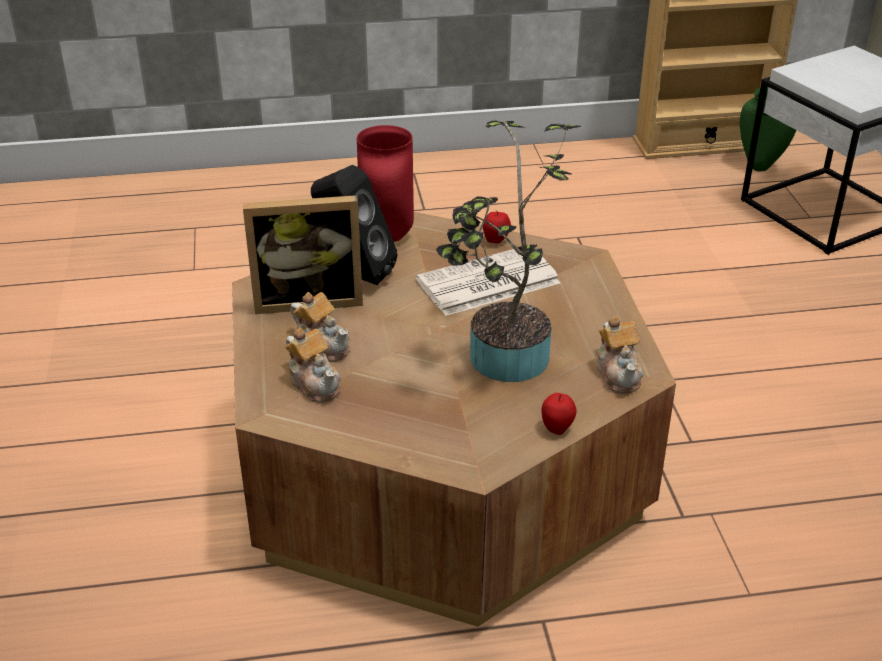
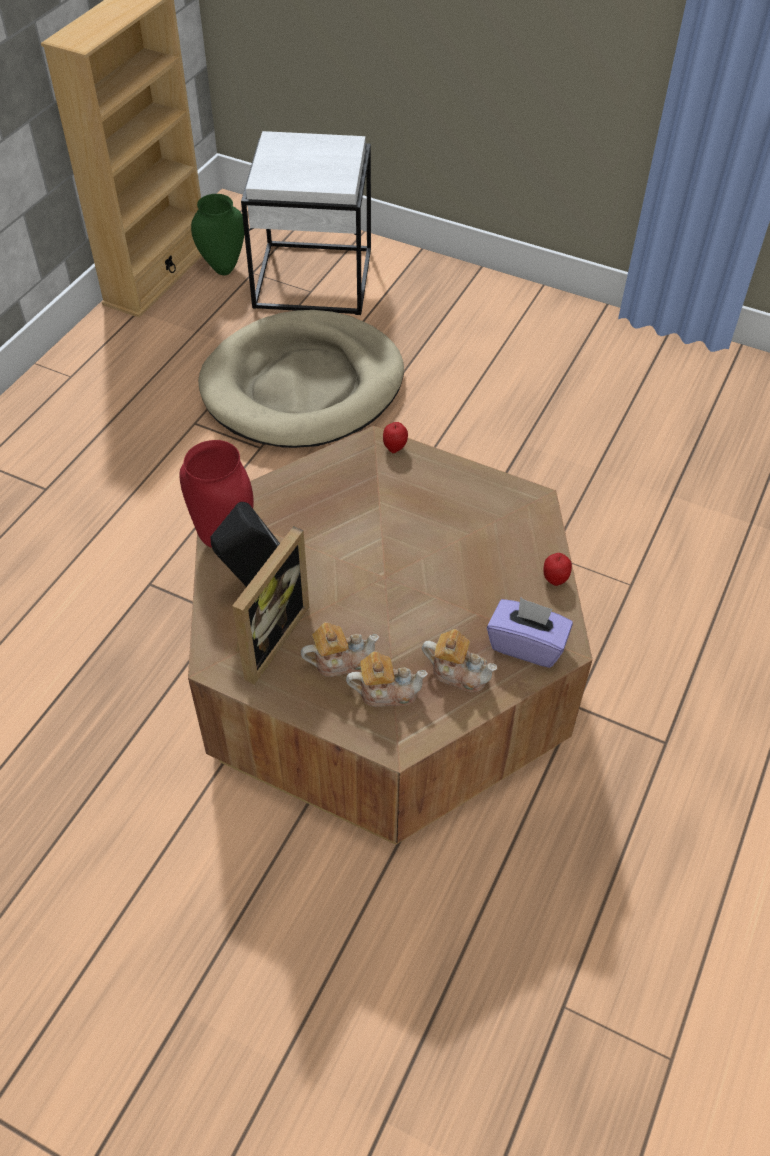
camera: 55 degrees left, 15 degrees up
newspaper [416,249,560,316] -> none
potted plant [436,120,581,382] -> none
apple [483,209,511,244] -> apple moved to [383,422,408,453]
teapot [597,316,643,394] -> teapot moved to [422,629,497,692]
none -> beige dog bed [198,310,404,448]
none -> purple tissue box [487,597,573,668]

